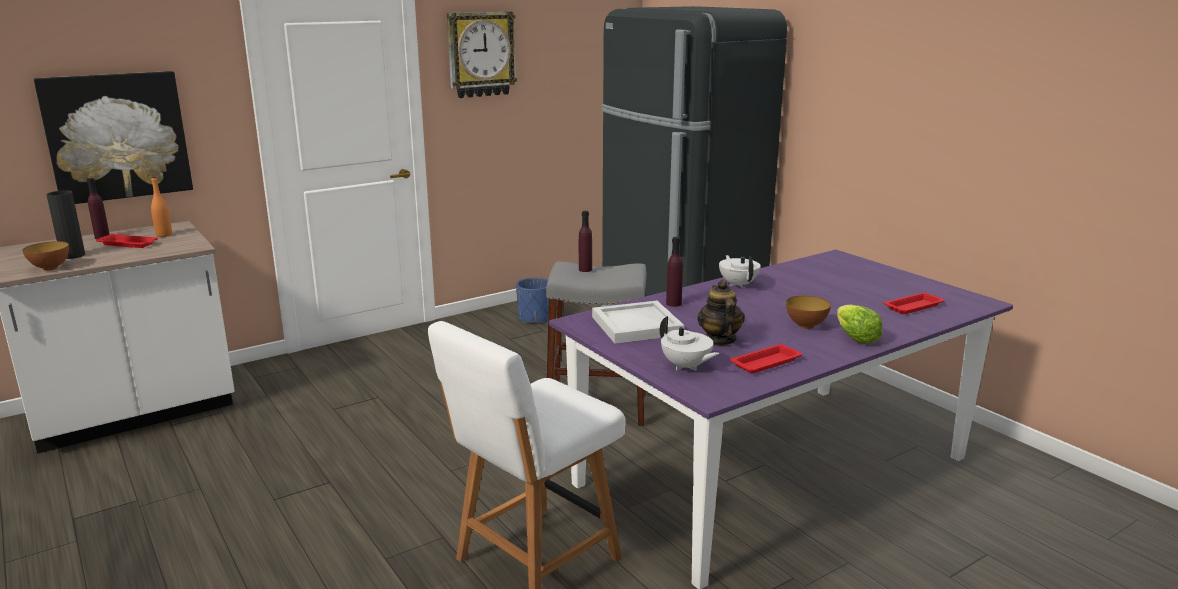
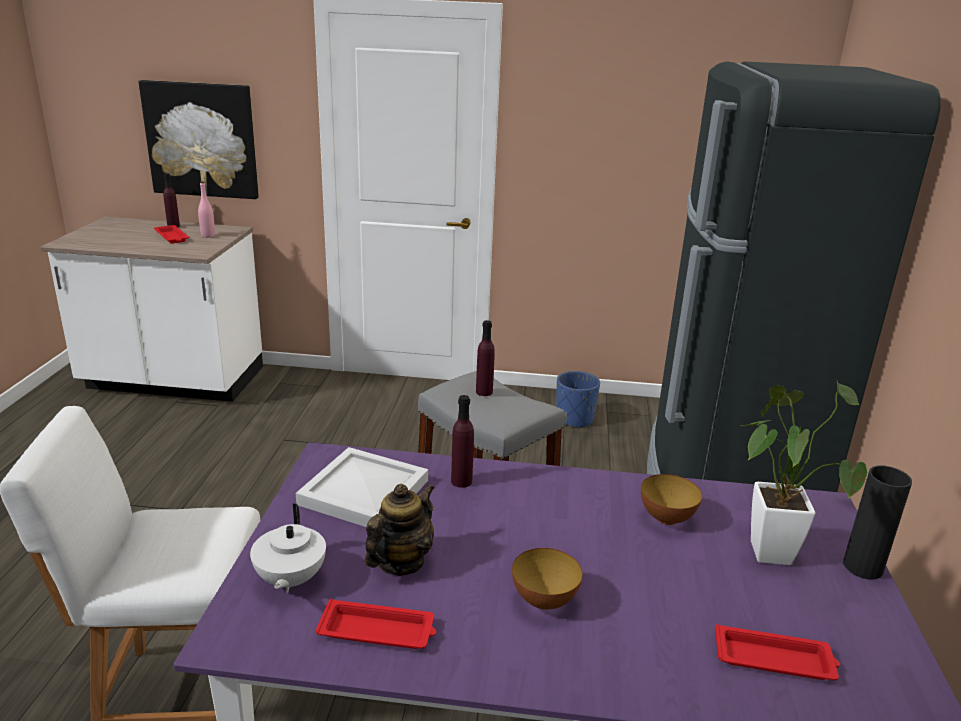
camera: 40 degrees right, 5 degrees up
bowl [23,241,69,271] -> bowl moved to [641,474,702,525]
black vase [46,190,85,259] -> black vase moved to [843,466,912,579]
orange bottle [151,176,172,237] -> pink bottle [198,181,215,238]
wall clock [447,12,517,98] -> none
white teapot [719,255,761,288] -> none
lettuce [837,305,883,344] -> none
none -> potted plant [740,381,867,565]

